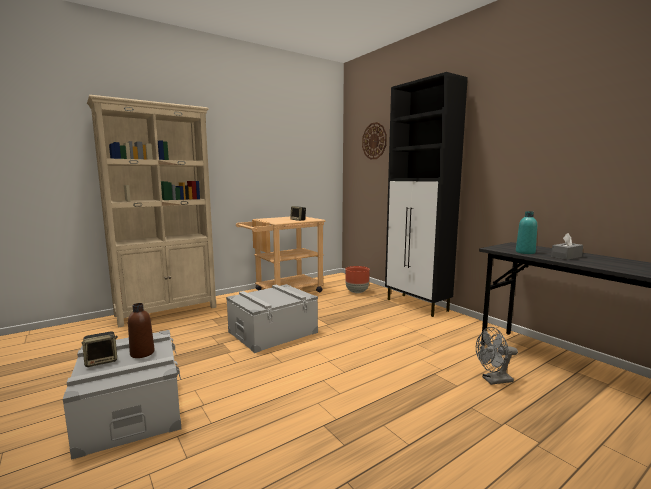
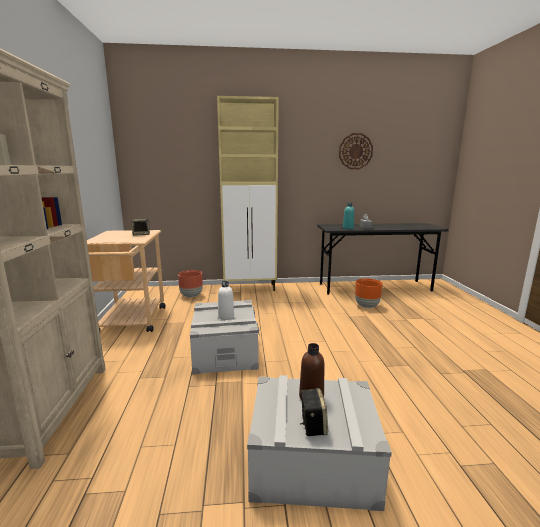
camera: 60 degrees left, 5 degrees up
wall clock [362,122,387,160] -> wall clock moved to [339,133,373,169]
black cabinet [385,72,468,317] -> beige cabinet [217,96,279,291]
grey fan [476,327,518,385] -> orange planter [355,278,383,308]
none -> white bottle [218,281,234,320]

